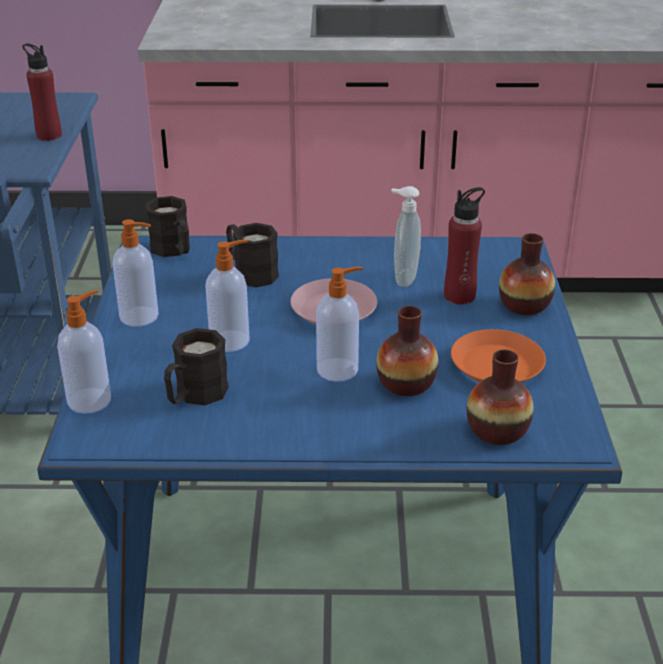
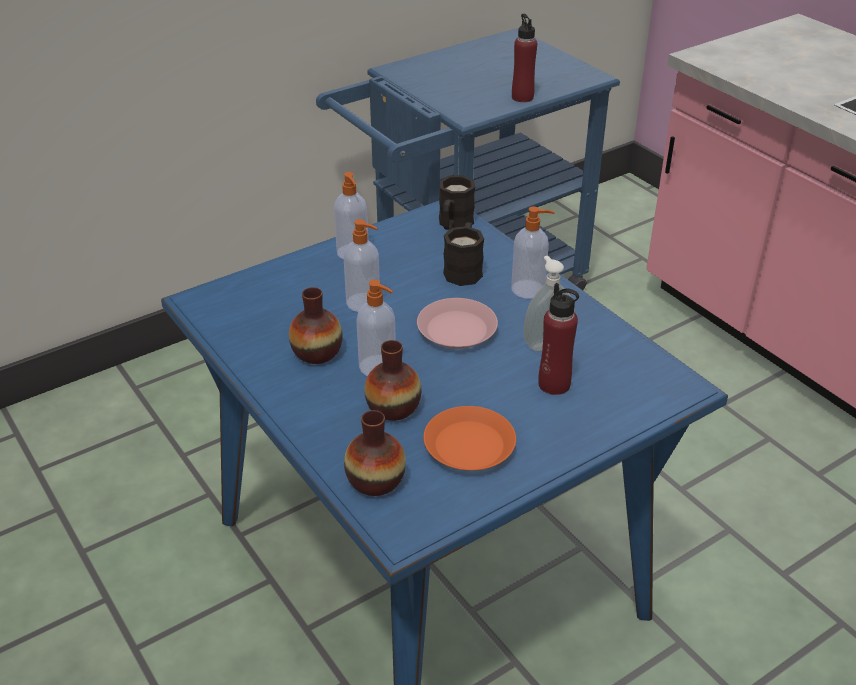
camera: 55 degrees right, 5 degrees up
soap dispenser [57,290,111,414] -> soap dispenser moved to [511,207,555,299]
black mug [164,328,229,405] -> none
vase [499,233,555,315] -> vase moved to [289,287,343,364]

